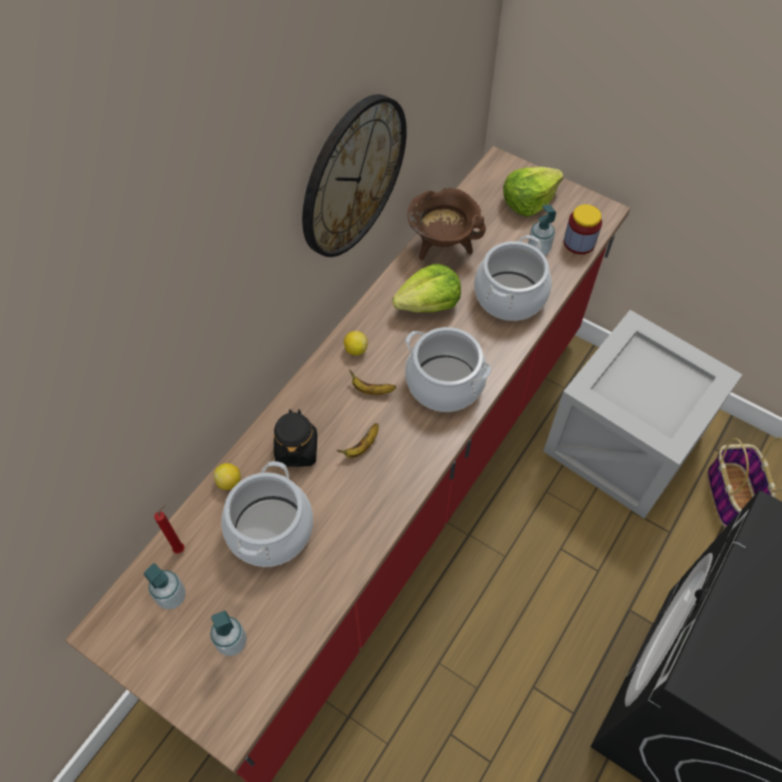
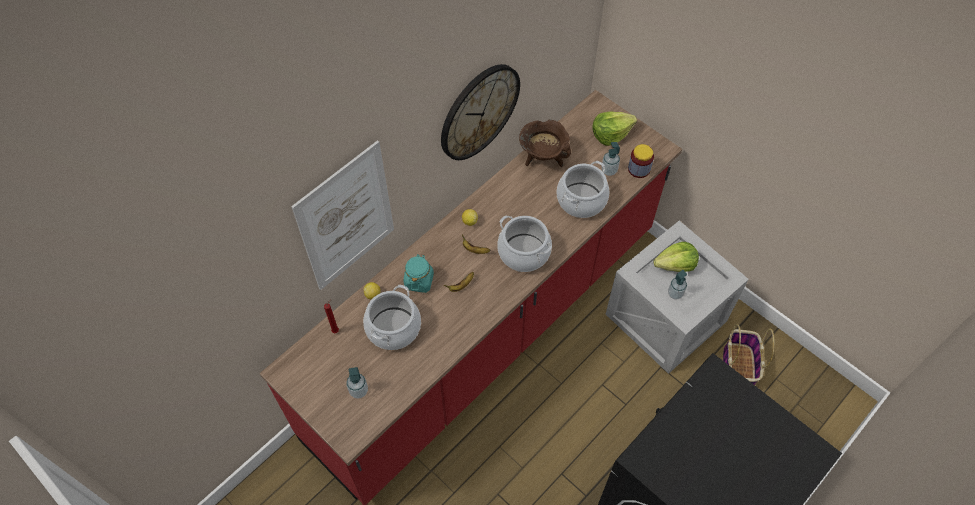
camera: 10 degrees right, 0 degrees up
soap dispenser [144,563,186,610] -> soap dispenser moved to [668,270,687,299]
black jar [274,409,317,467] -> turquoise jar [403,254,434,293]
lettuce [392,264,461,313] -> lettuce moved to [653,242,699,272]
none -> picture [291,140,394,290]

